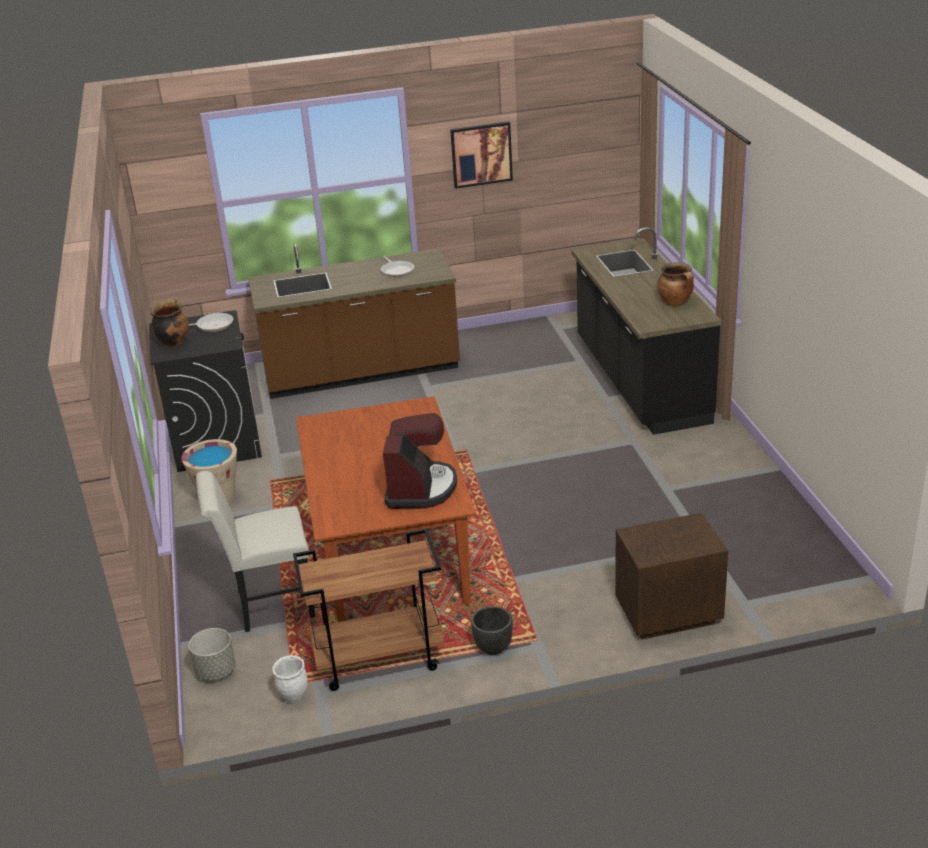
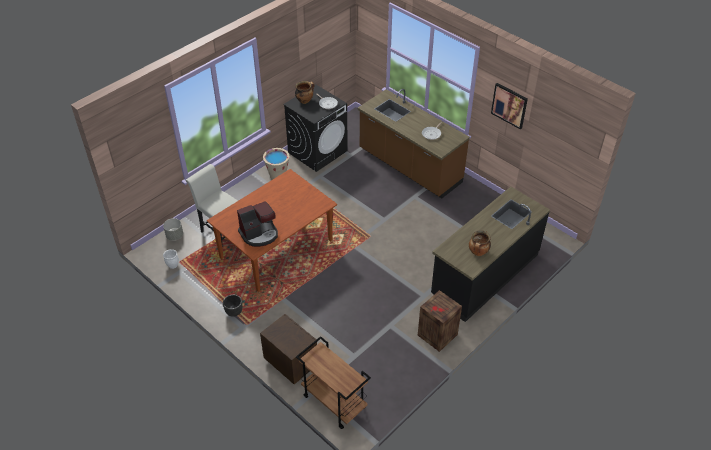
camera: 55 degrees right, 15 degrees up
brown cart [293,528,444,691] -> brown cart moved to [296,336,371,429]
none -> crate [418,290,462,352]

